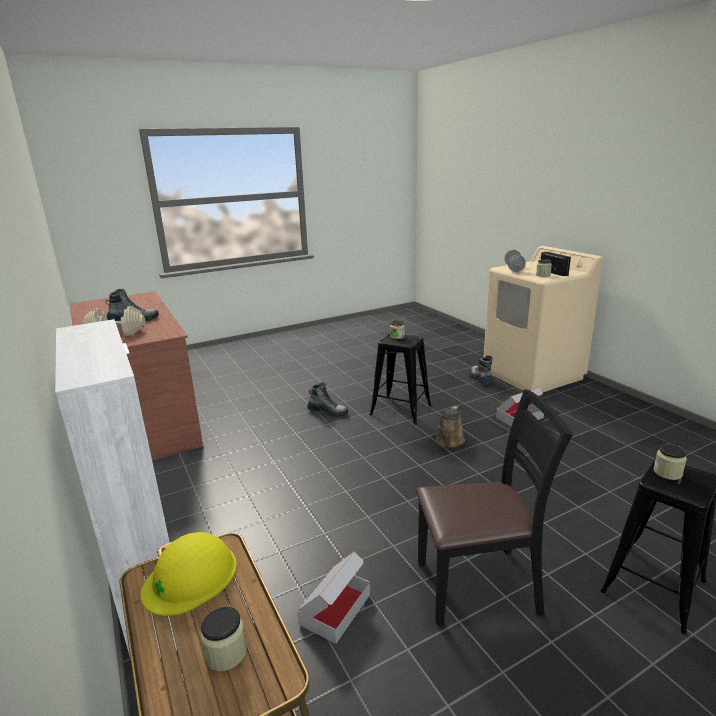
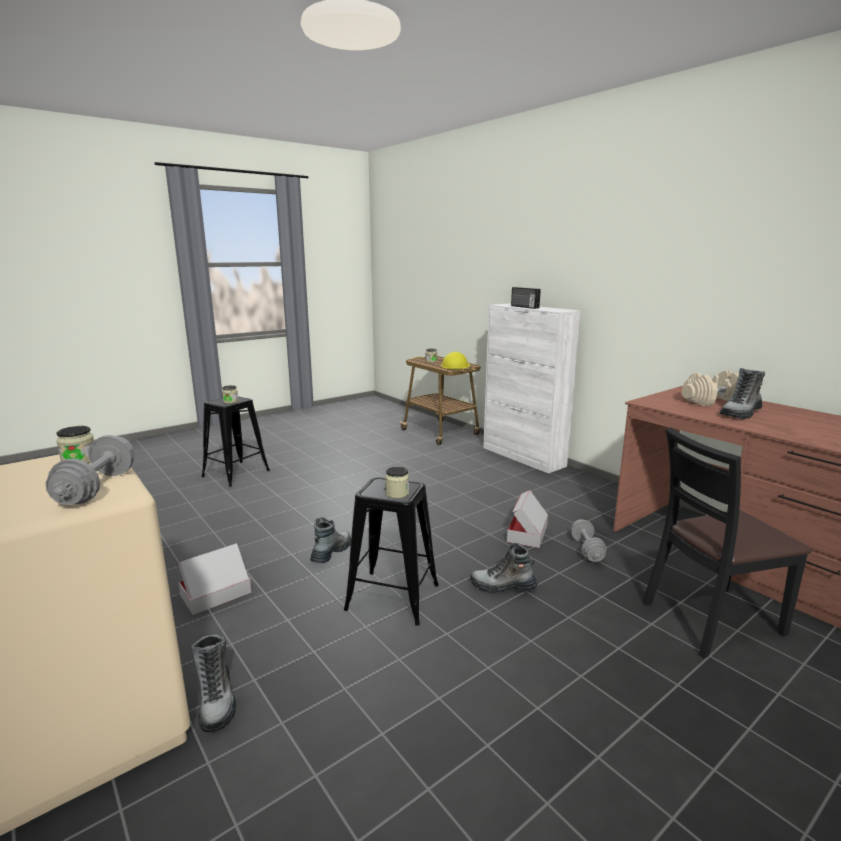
camera: 170 degrees right, 5 degrees down
cardboard box [297,551,370,644] -> cardboard box moved to [507,490,548,548]
black chair [416,389,573,626] -> black chair moved to [643,428,812,658]
brown watering can [436,406,465,447] -> boot [310,517,351,563]
radio [541,252,571,276] -> radio moved to [511,287,541,309]
none -> grey dumbbell [571,519,606,562]

